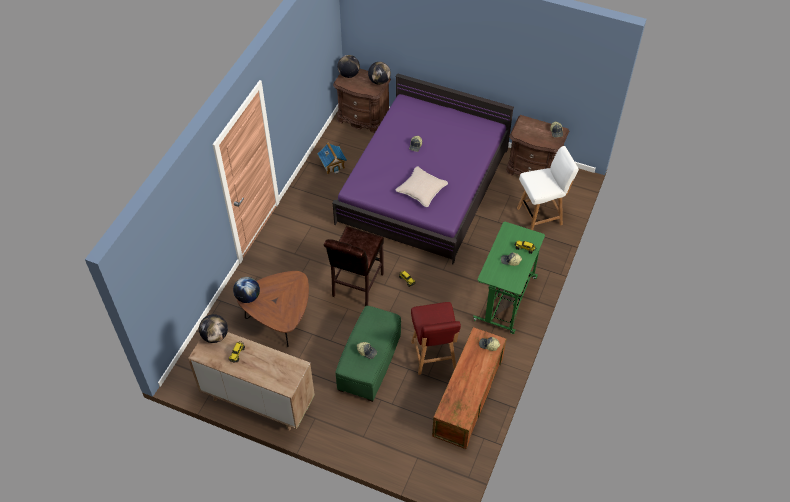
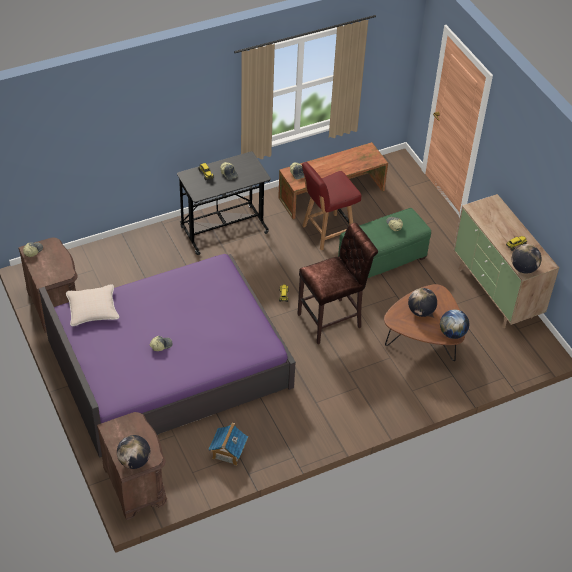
camera: 140 degrees left, 5 degrees down
globe [368,62,391,85] -> globe moved to [408,288,437,317]
beige pillow [396,167,448,207] -> beige pillow moved to [66,284,119,326]
red chair [411,302,461,375] -> red chair turned 150 degrees counterclockwise [302,162,362,250]
green desk [473,222,545,334] -> black desk [177,151,271,255]
white chair [517,146,579,230] -> none

